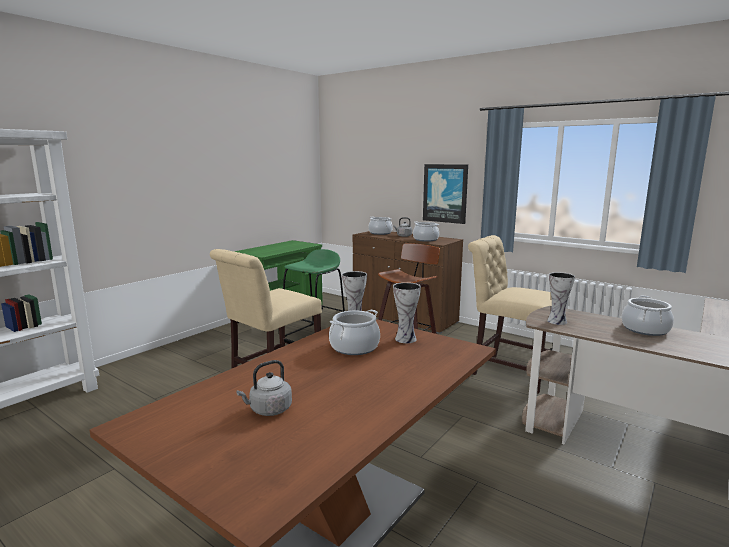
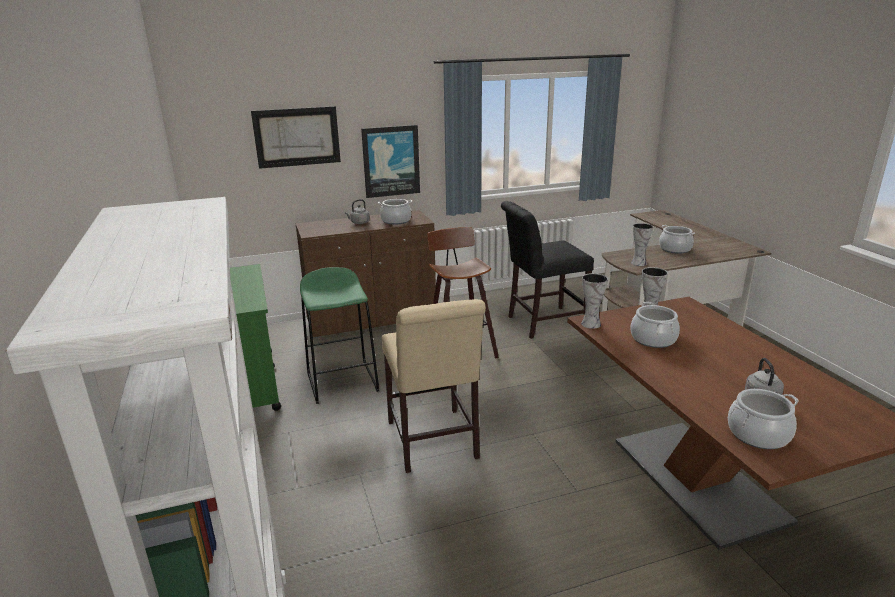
camera: 55 degrees left, 10 degrees up
cooking pot [369,217,393,235] -> cooking pot moved to [728,389,799,449]
beige chair [468,235,552,394] -> black chair [501,201,594,339]
none -> picture [251,106,341,169]

